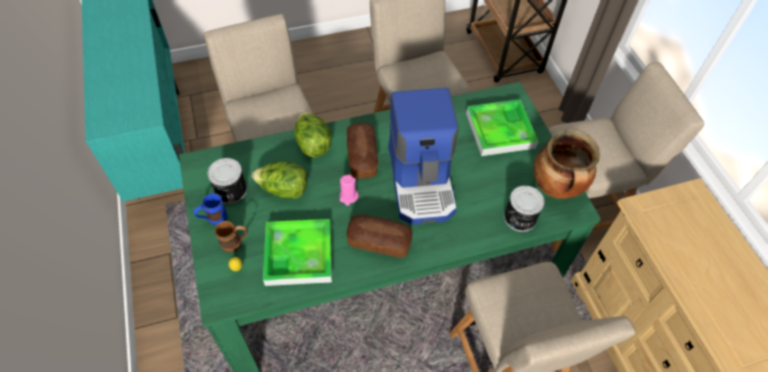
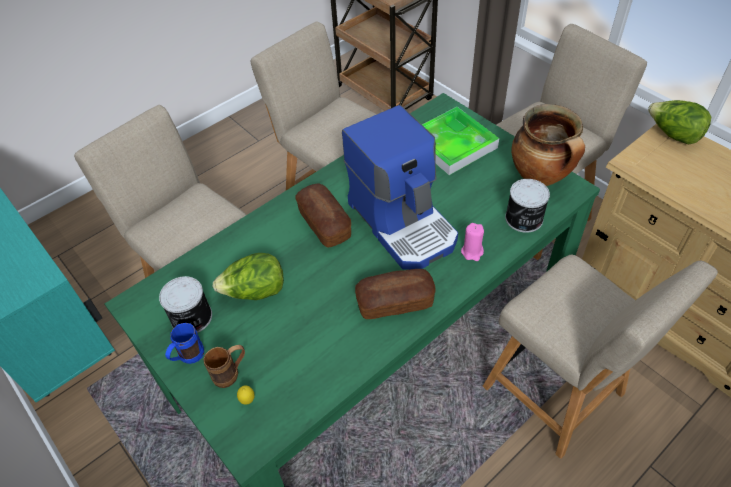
camera: 20 degrees left, 5 degrees down
tray [263,219,332,286] -> none
lettuce [295,111,332,157] -> lettuce moved to [648,100,711,145]
pink candle [339,174,359,206] -> pink candle moved to [461,223,484,261]

